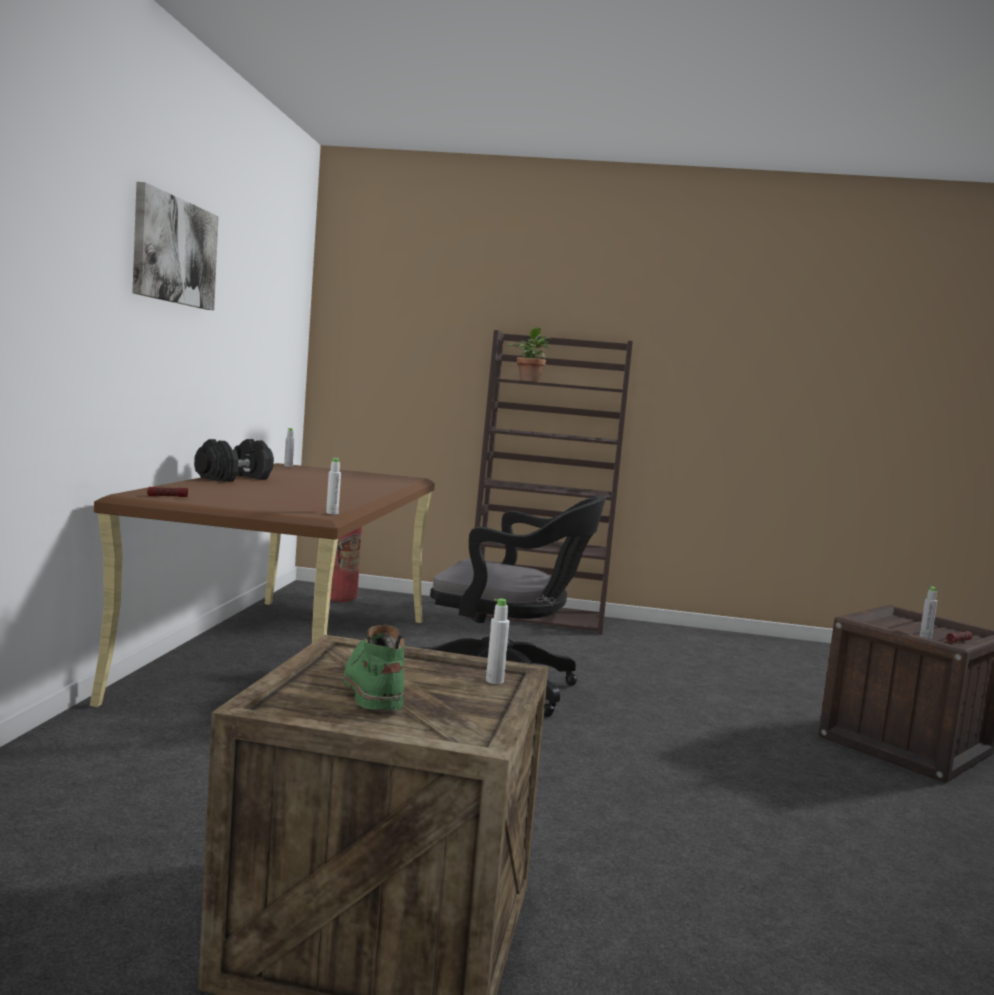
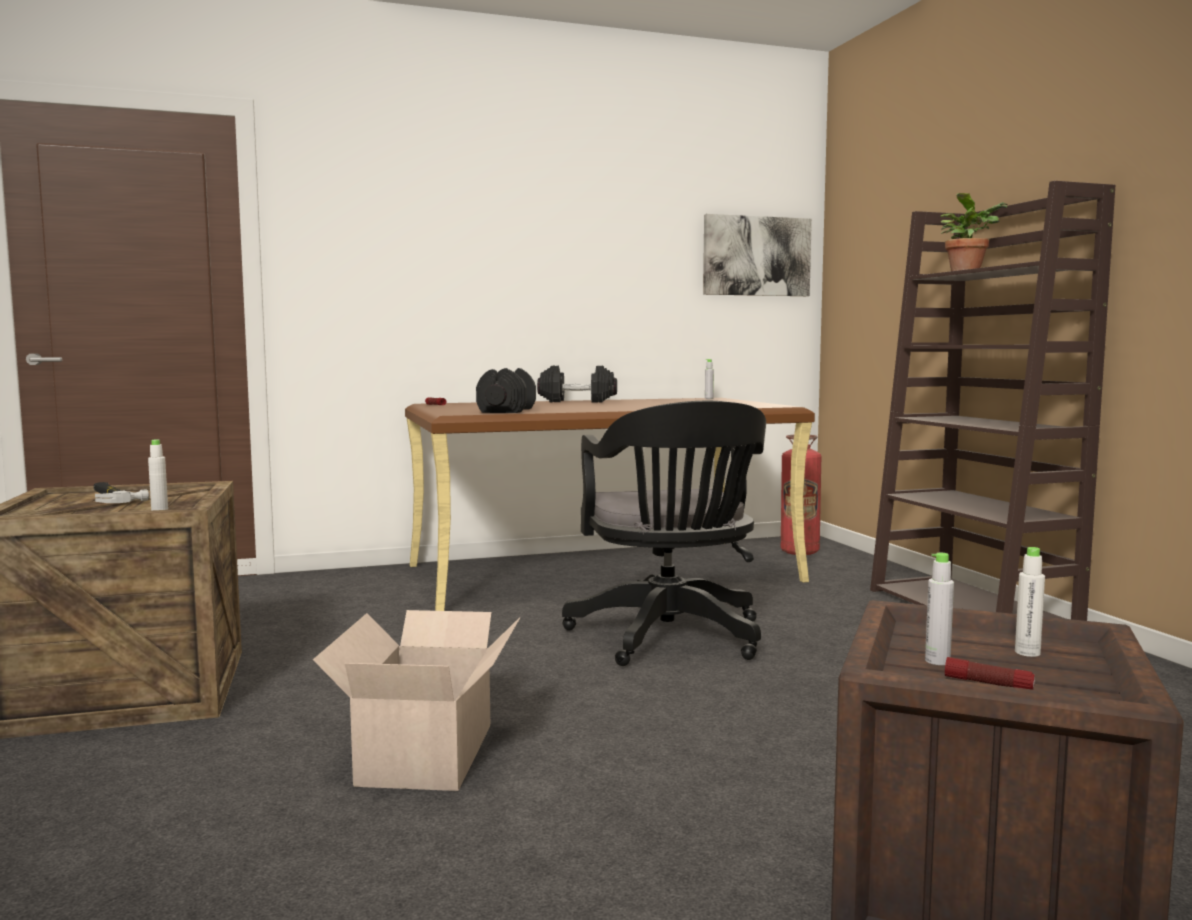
camera: 65 degrees right, 0 degrees up
picture [132,182,219,310] -> picture moved to [703,214,812,296]
white bottle [326,458,341,514] -> white bottle moved to [1015,547,1045,657]
green boot [344,625,405,711] -> hammer [94,482,149,503]
none -> cardboard box [313,610,521,791]
none -> black dumbbell [476,368,536,413]

